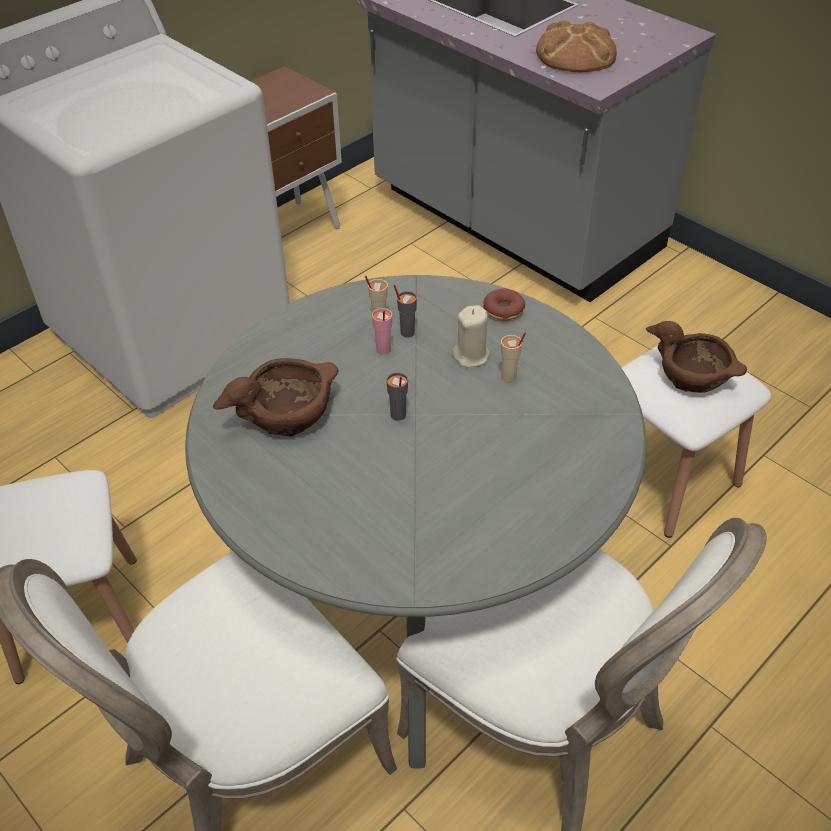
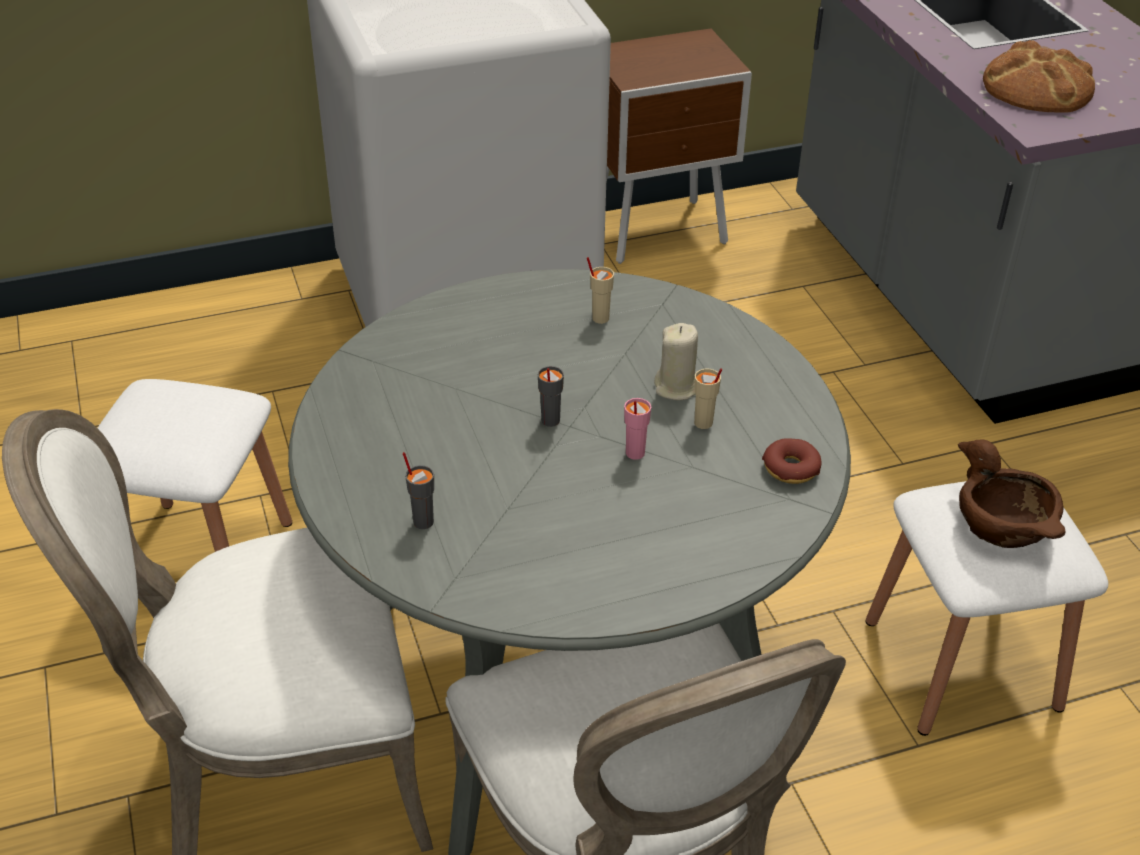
camera: 25 degrees right, 5 degrees down
brown bowl [213,358,339,436] -> none
pink cup [372,308,392,355] -> pink cup moved to [624,398,651,460]
grey cup [393,285,417,337] -> grey cup moved to [403,452,434,529]
donut [483,288,525,320] -> donut moved to [762,438,822,484]

